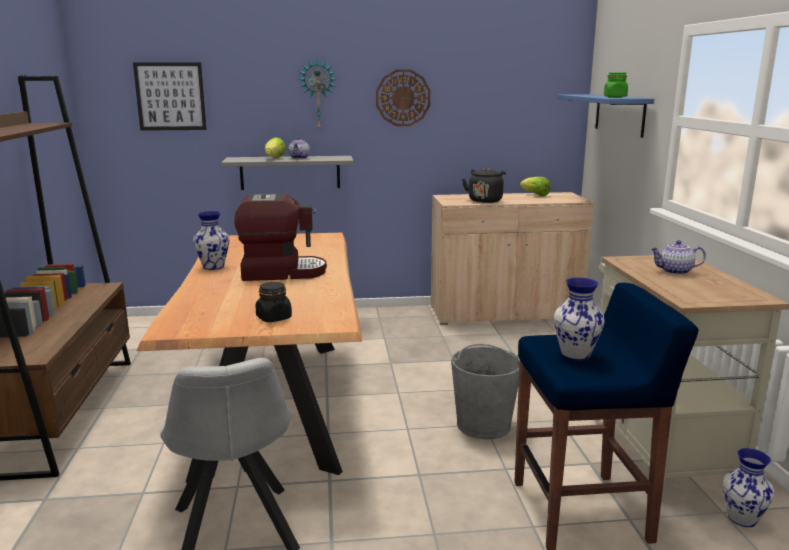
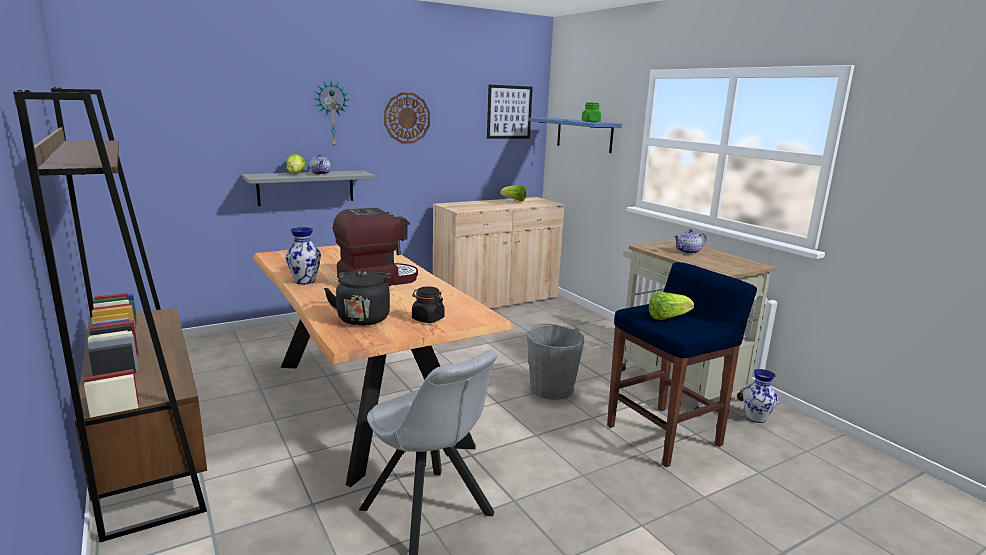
camera: 25 degrees left, 0 degrees up
picture [133,62,207,131] -> picture moved to [487,85,533,139]
black kettle [462,168,506,203] -> black kettle moved to [324,271,391,326]
vase [554,277,605,360] -> lettuce [649,292,694,320]

